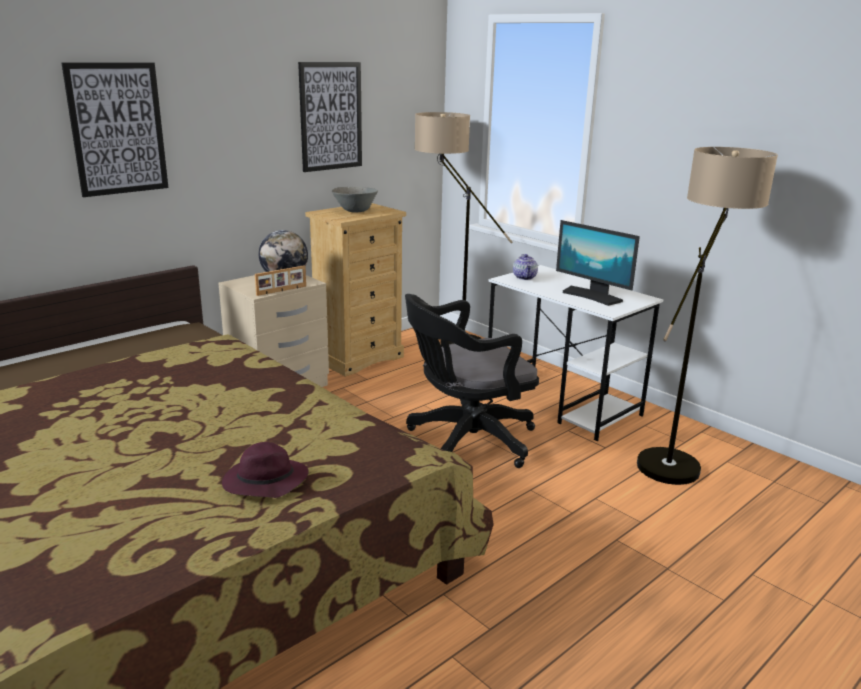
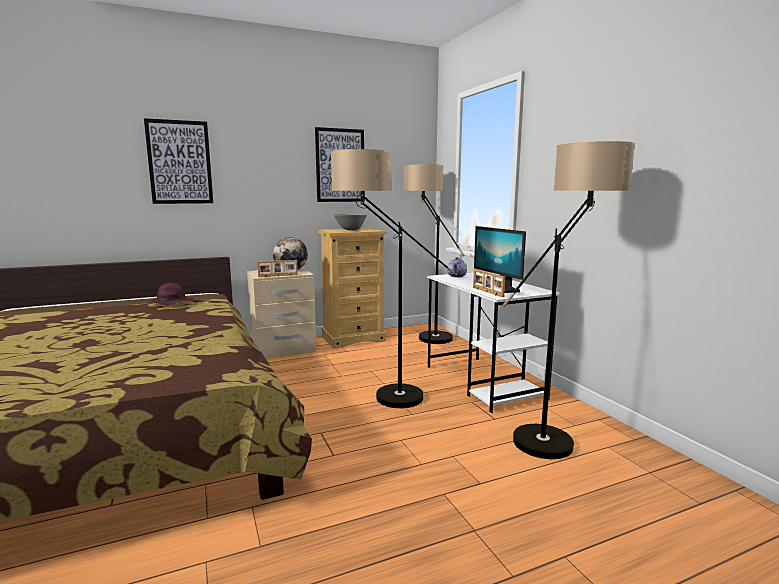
camera: 20 degrees right, 10 degrees down
purple hat [222,442,309,498] -> purple hat moved to [148,283,194,306]
black office chair [405,294,539,468] -> floor lamp [331,149,457,408]
none -> picture frame [473,269,505,297]

